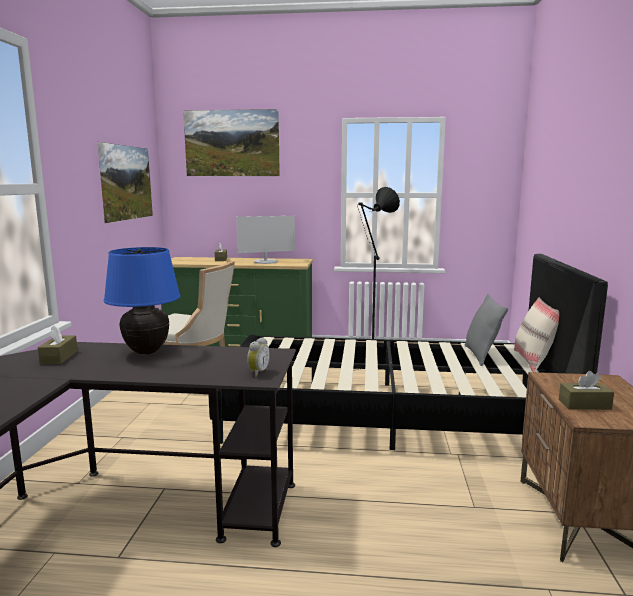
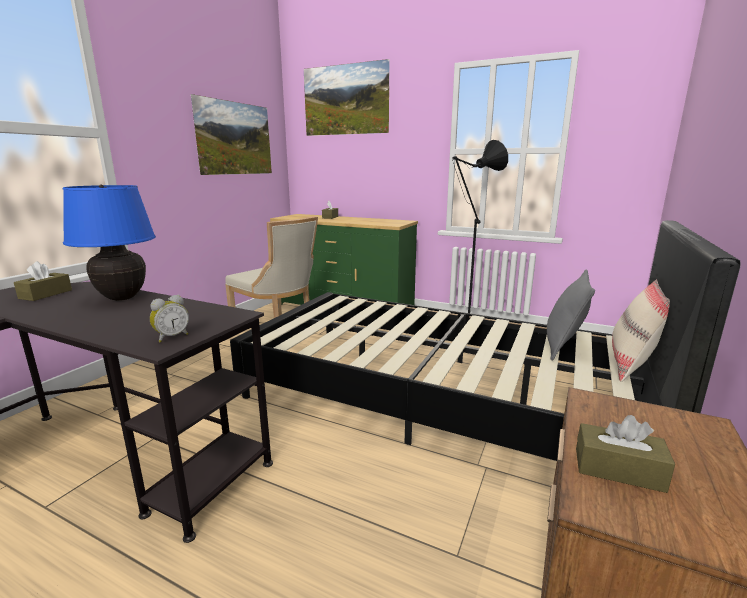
camera: 20 degrees right, 5 degrees up
monitor [236,216,295,264] -> none

